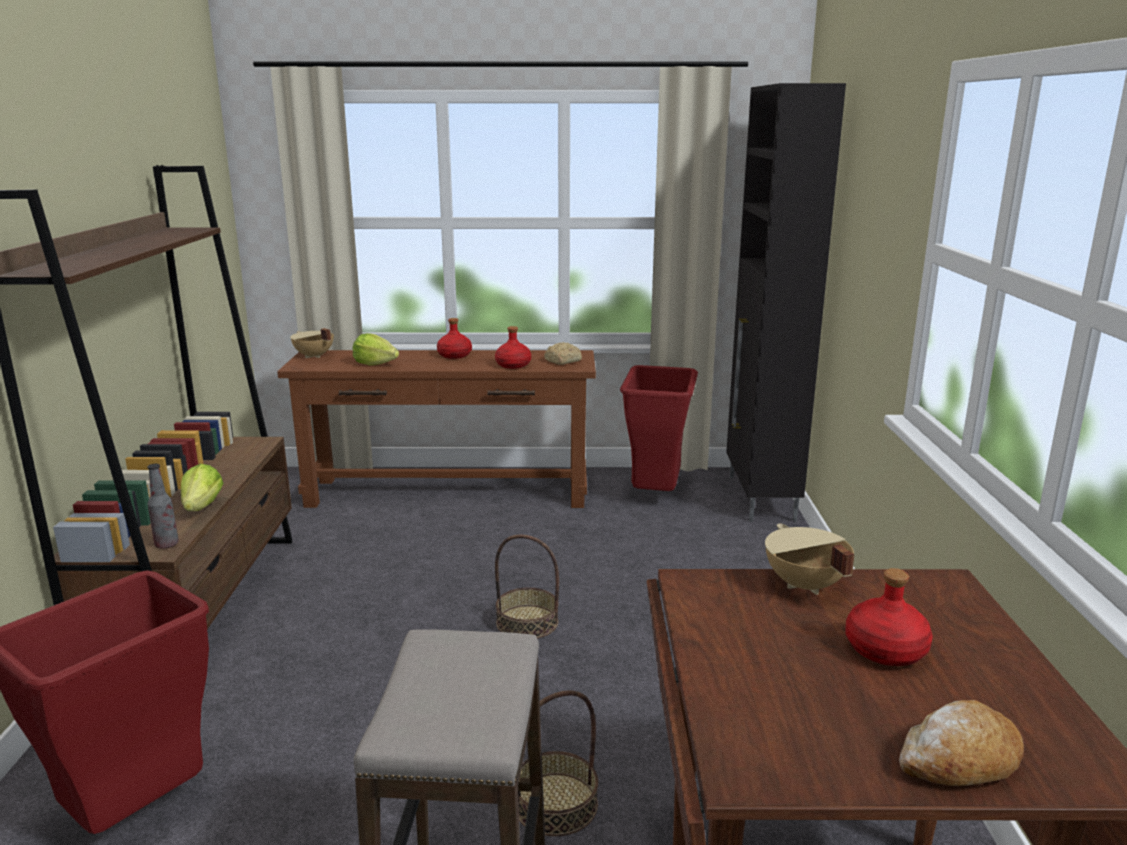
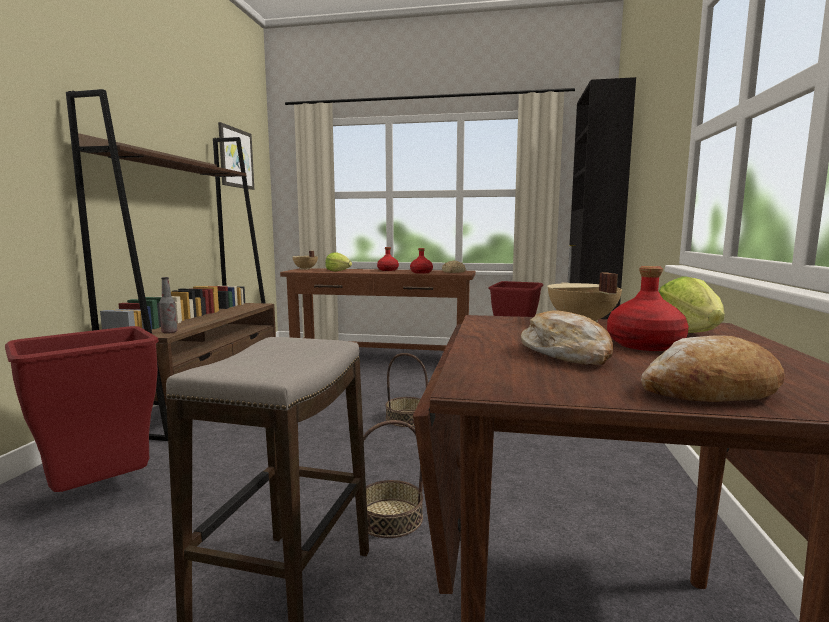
camera: 10 degrees right, 10 degrees down
lettuce [181,464,223,511] -> lettuce moved to [659,276,725,333]
none -> picture [218,122,254,190]
none -> bread [521,310,614,366]

